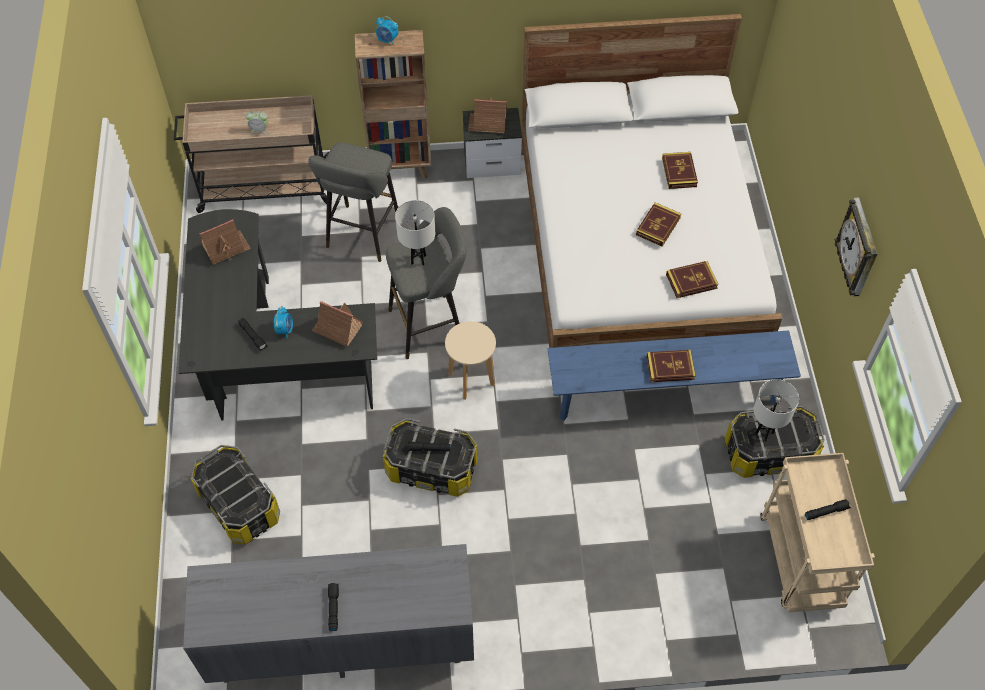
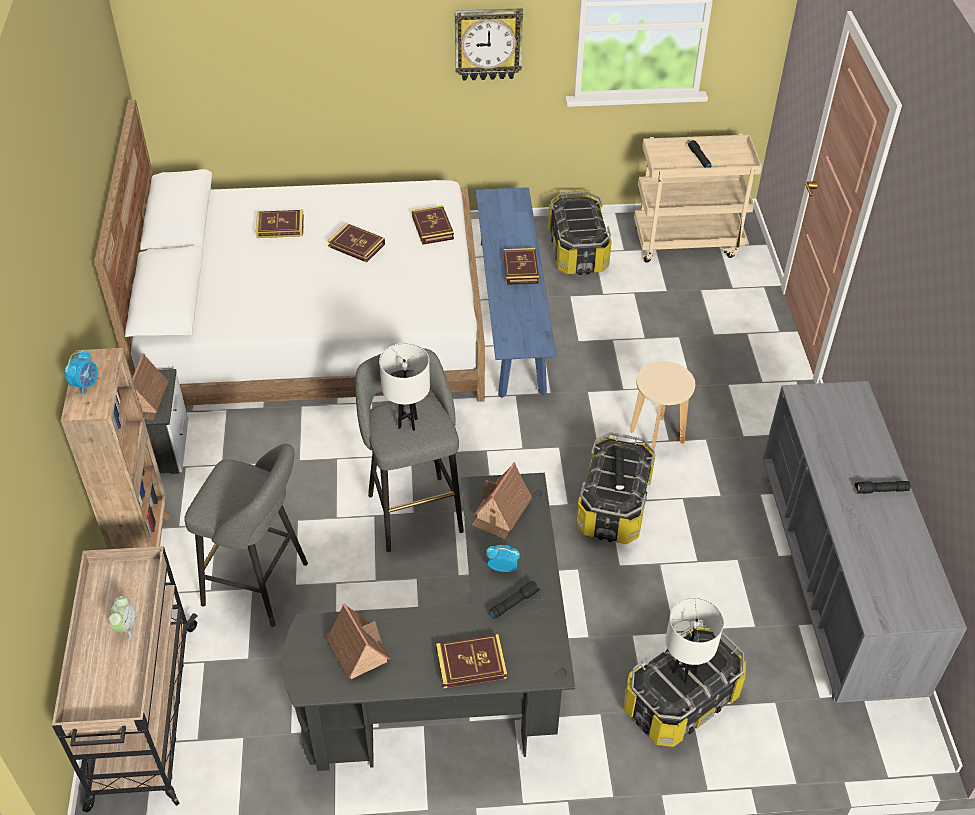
camera: 90 degrees left, 10 degrees down
beige stool [445,321,496,400] -> beige stool moved to [630,361,695,450]
white table lamp [754,379,799,441] -> white table lamp moved to [665,597,724,684]
none -> book [436,634,507,689]

